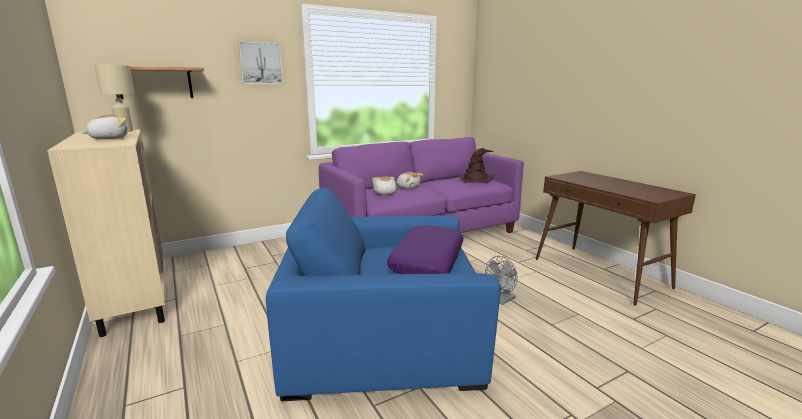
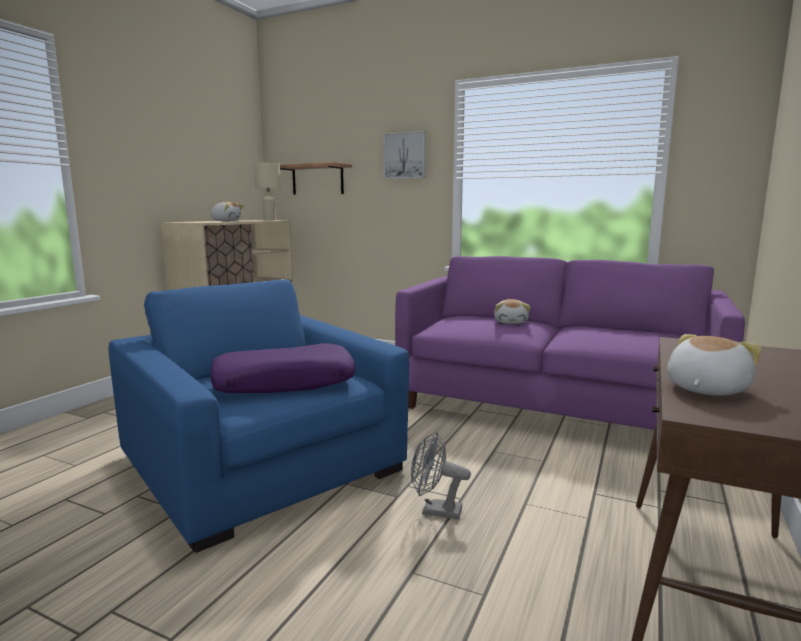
camera: 55 degrees right, 5 degrees down
plush toy [372,177,397,195] -> plush toy moved to [667,334,762,396]
brown hat [460,148,495,183] -> none

